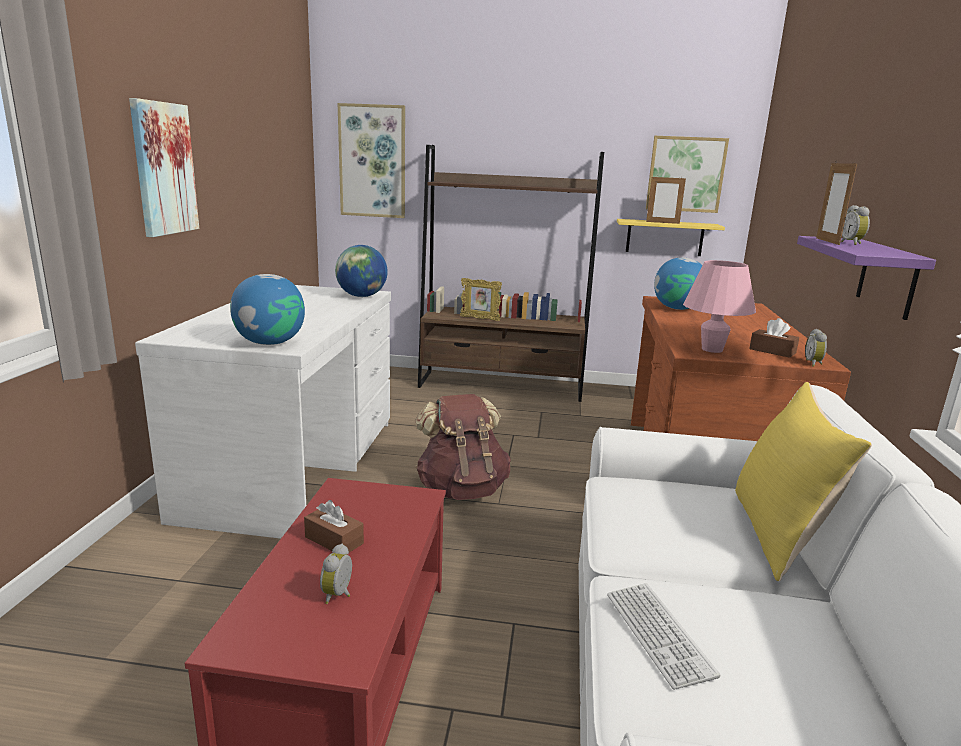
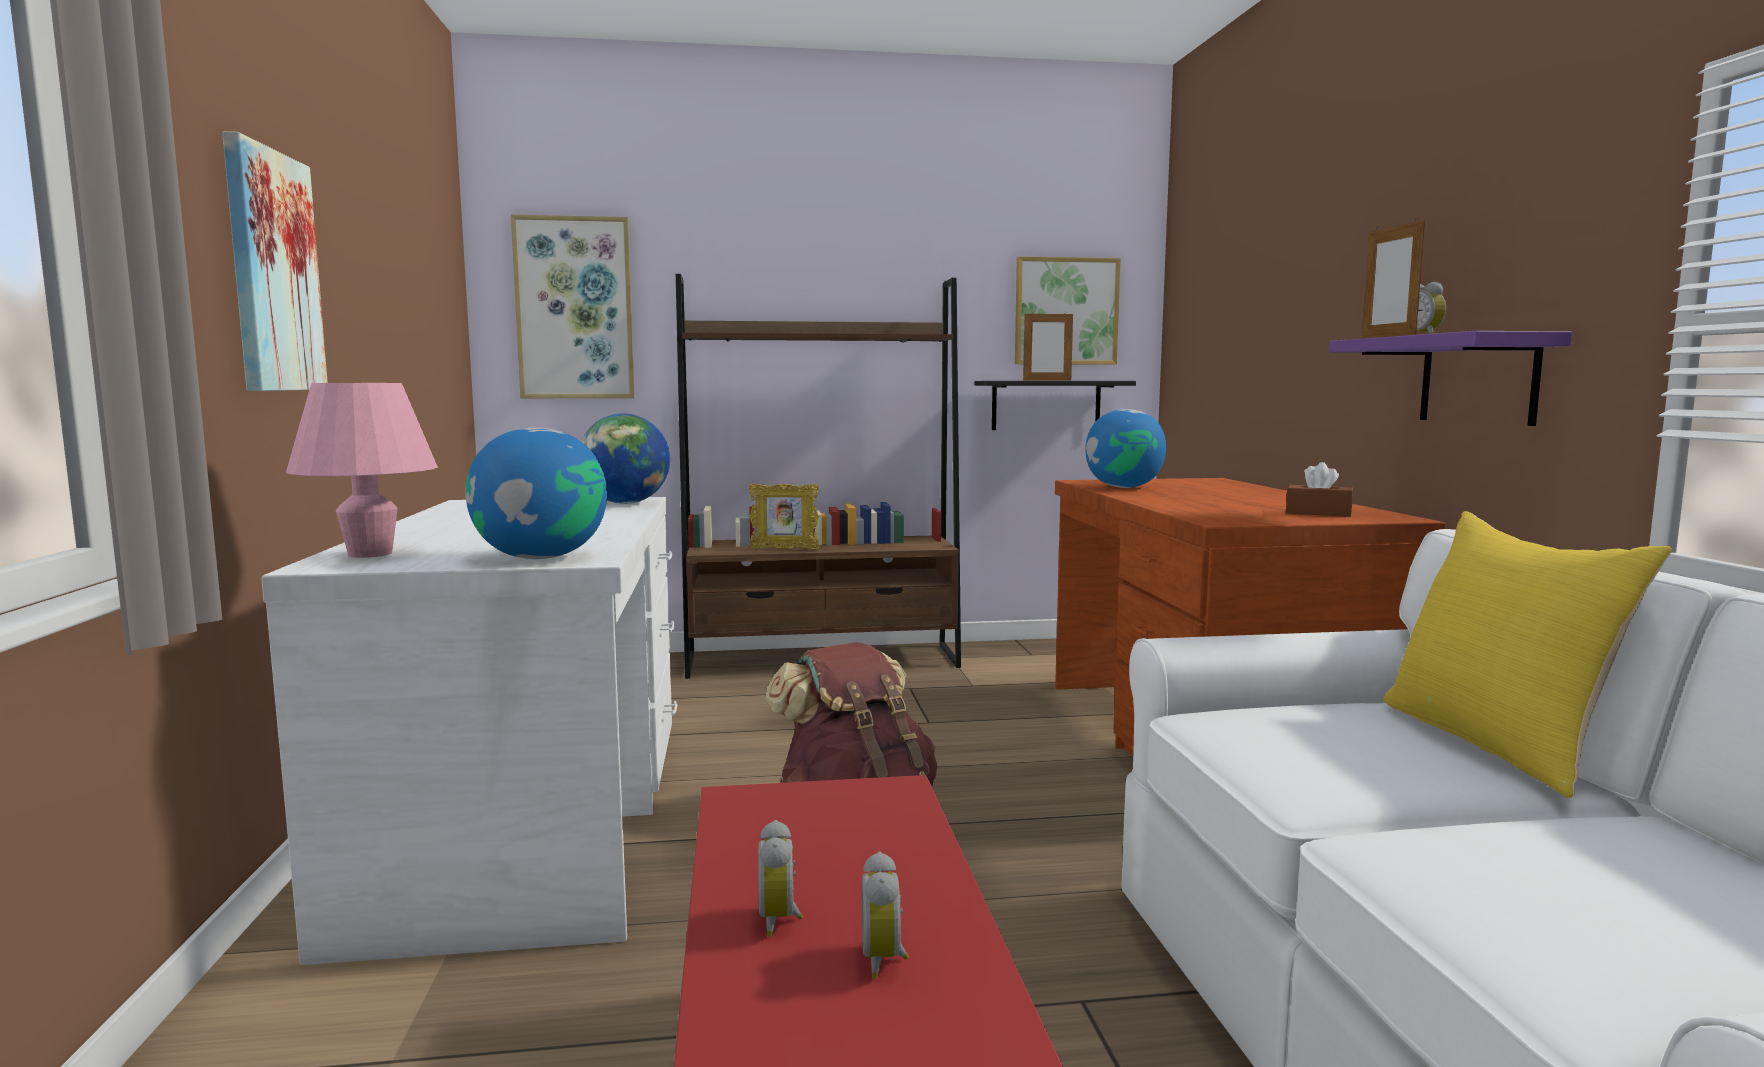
camera: 15 degrees left, 10 degrees down
brown tissue box [304,500,364,553] -> none
keyboard [607,583,720,690] -> none
yellow shelf [617,219,725,256] -> black shelf [975,381,1136,430]
pink table lamp [683,260,756,353] -> pink table lamp moved to [286,383,438,558]
alarm clock [805,329,827,367] -> alarm clock moved to [758,820,803,937]

